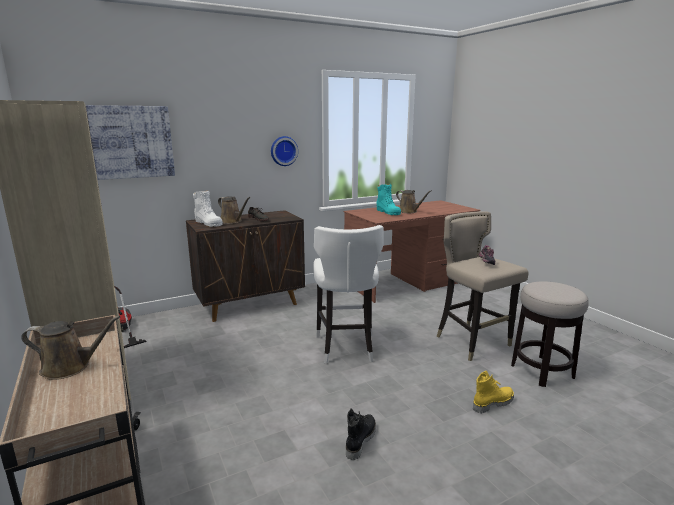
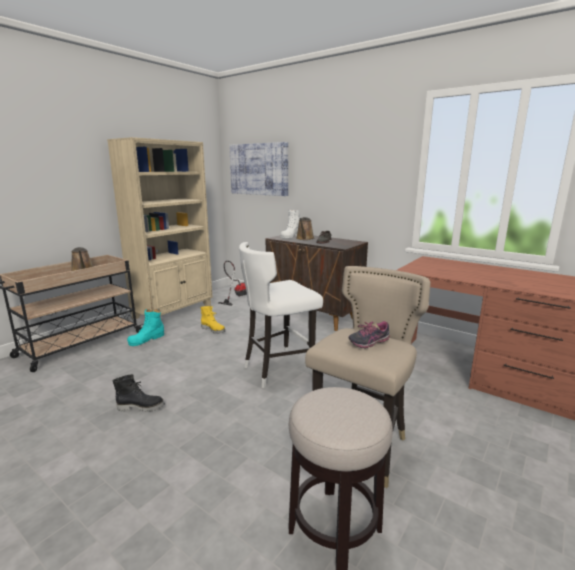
camera: 65 degrees right, 0 degrees up
wall clock [271,136,298,166] -> none
turquoise boot [377,184,401,215] -> turquoise boot moved to [127,309,164,346]
brown watering can [396,190,431,213] -> none
yellow boot [473,371,514,413] -> yellow boot moved to [200,306,225,334]

